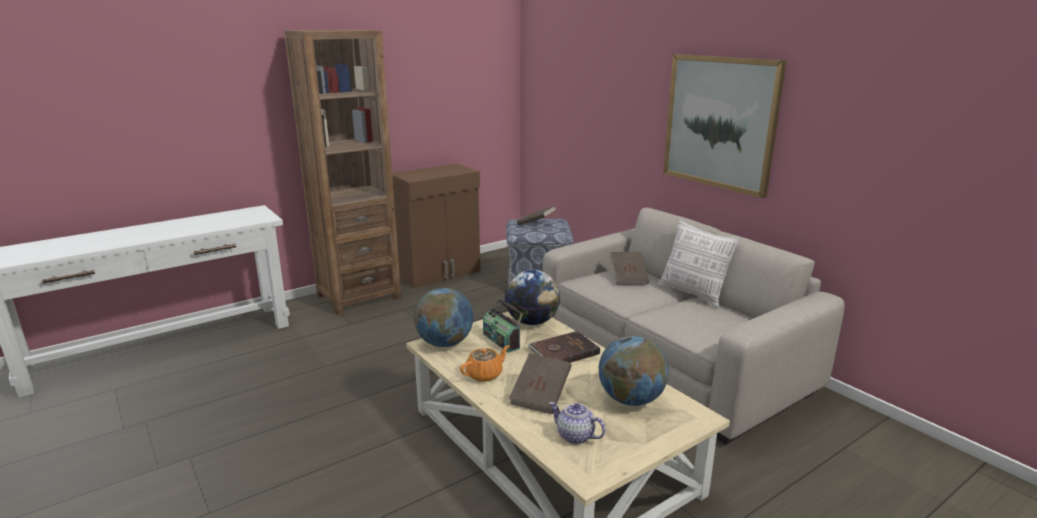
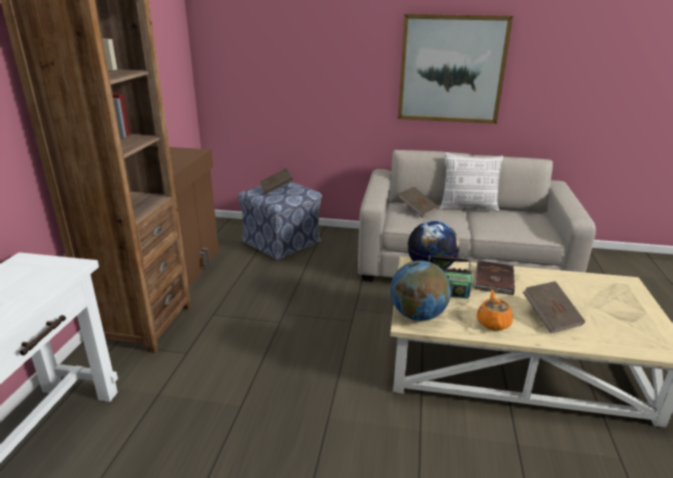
camera: 45 degrees left, 5 degrees up
teapot [549,402,605,444] -> none
globe [599,335,669,406] -> none

